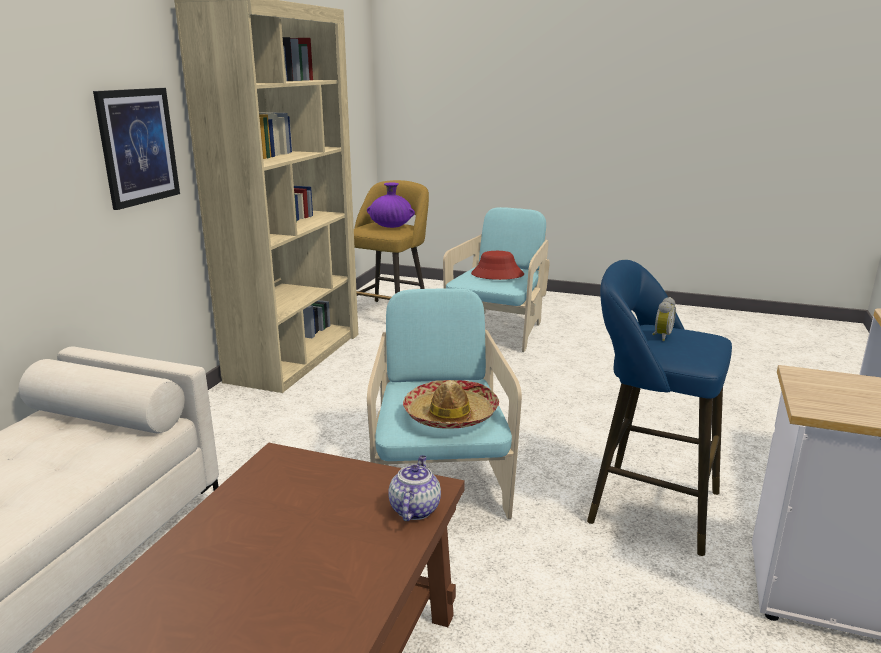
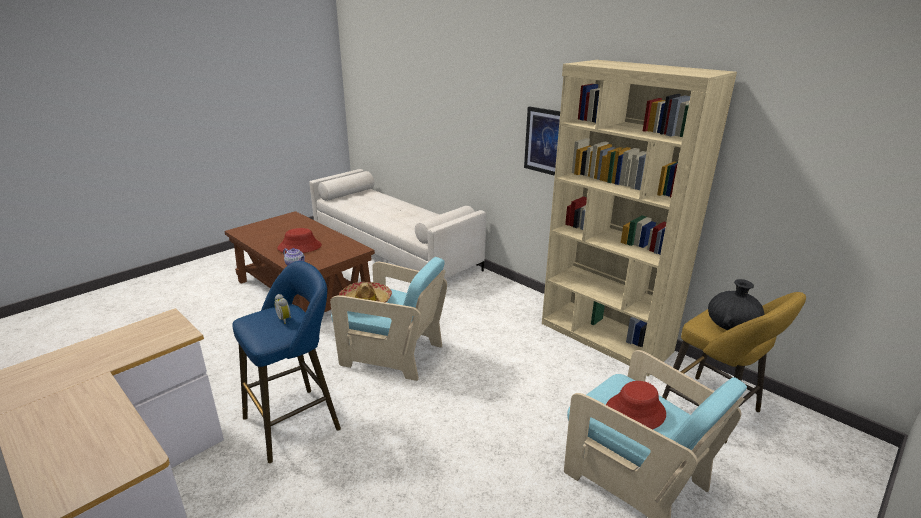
camera: 115 degrees right, 5 degrees up
purple vase [367,182,415,228] -> black vase [708,279,765,330]
none -> red hat [277,228,322,253]

